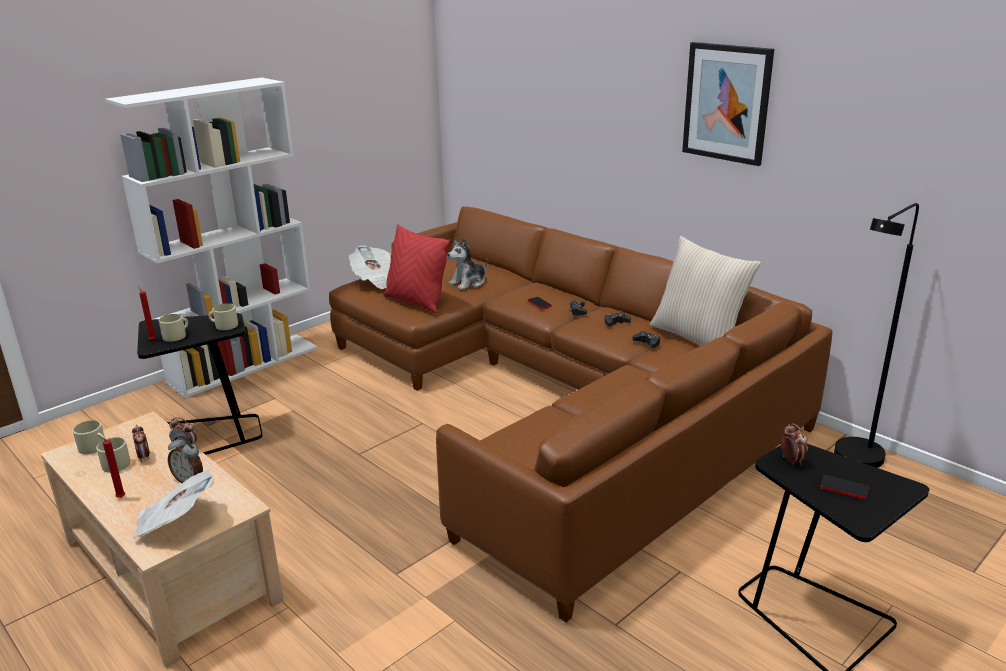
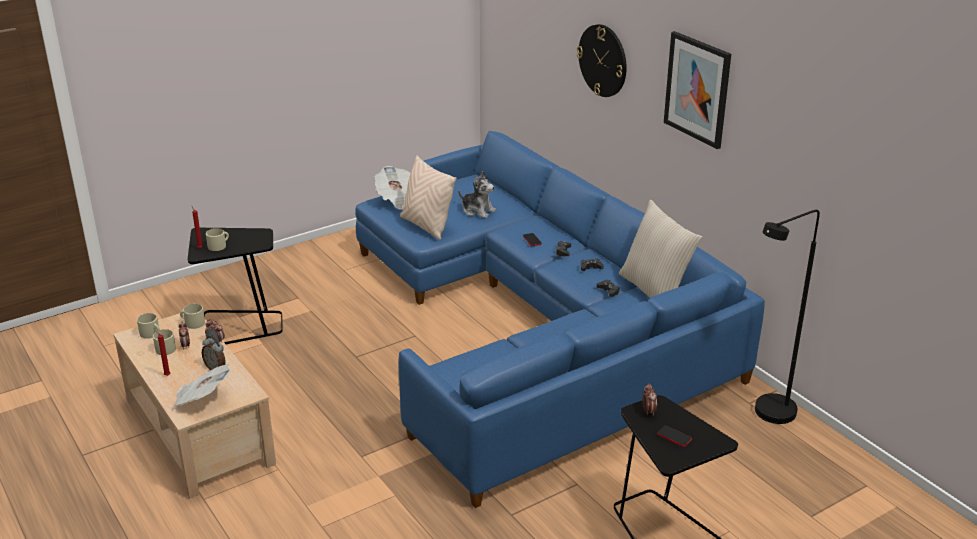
camera: 10 degrees right, 5 degrees up
white bookcase [105,77,318,398] -> none
beige mug [209,303,238,330] -> beige mug moved to [180,304,205,329]
brown sofa [329,206,833,623] -> blue sofa [355,131,765,508]
red pillow [383,224,451,313] -> beige pillow [400,155,457,240]
plush toy [447,238,488,290] -> plush toy turned 120 degrees counterclockwise [458,171,496,218]
none -> wall clock [577,24,627,97]

